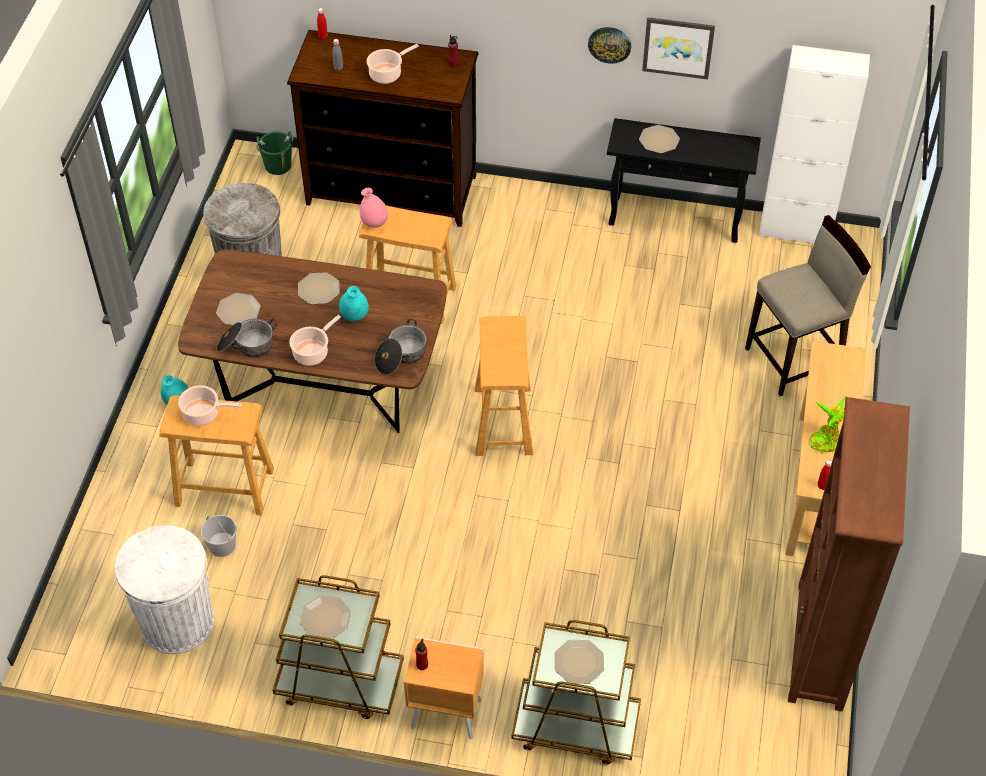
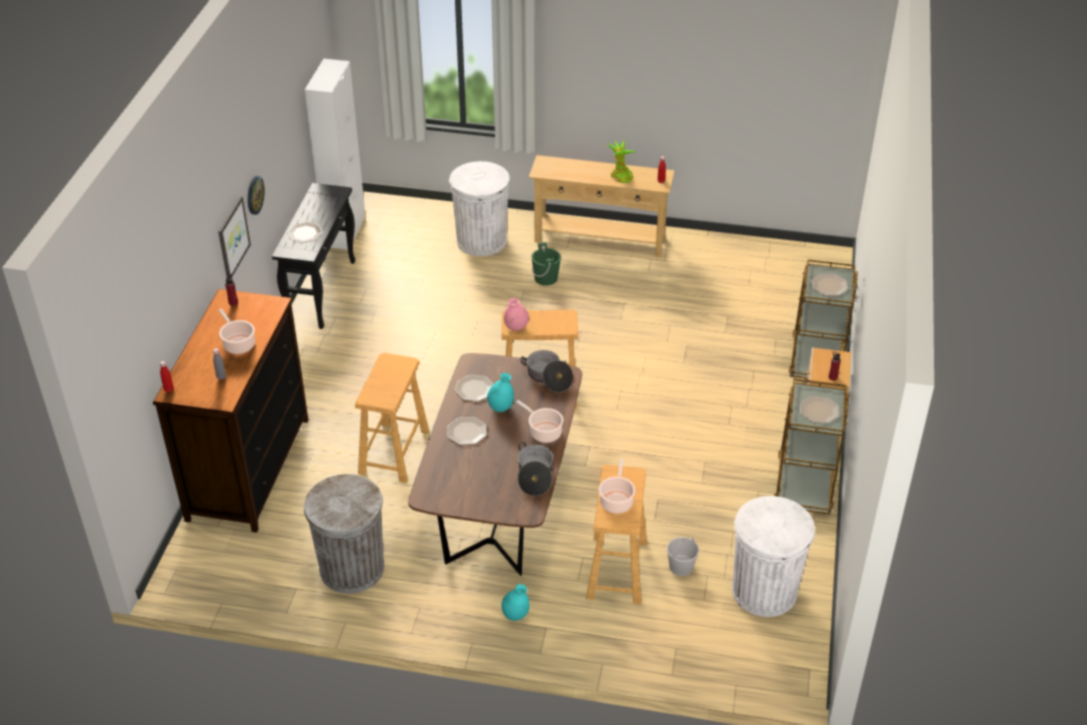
camera: 90 degrees left, 10 degrees down
plate [216,293,261,325] -> plate moved to [455,374,493,402]
green bucket [256,131,293,175] -> green bucket moved to [531,242,561,286]
pink vase [360,188,388,228] -> pink vase moved to [504,298,529,331]
picture [642,17,715,79] -> picture moved to [218,196,251,278]
beige stool [745,215,871,396] -> white trash can [449,161,510,256]
brown bookcase [788,397,910,712] -> none

